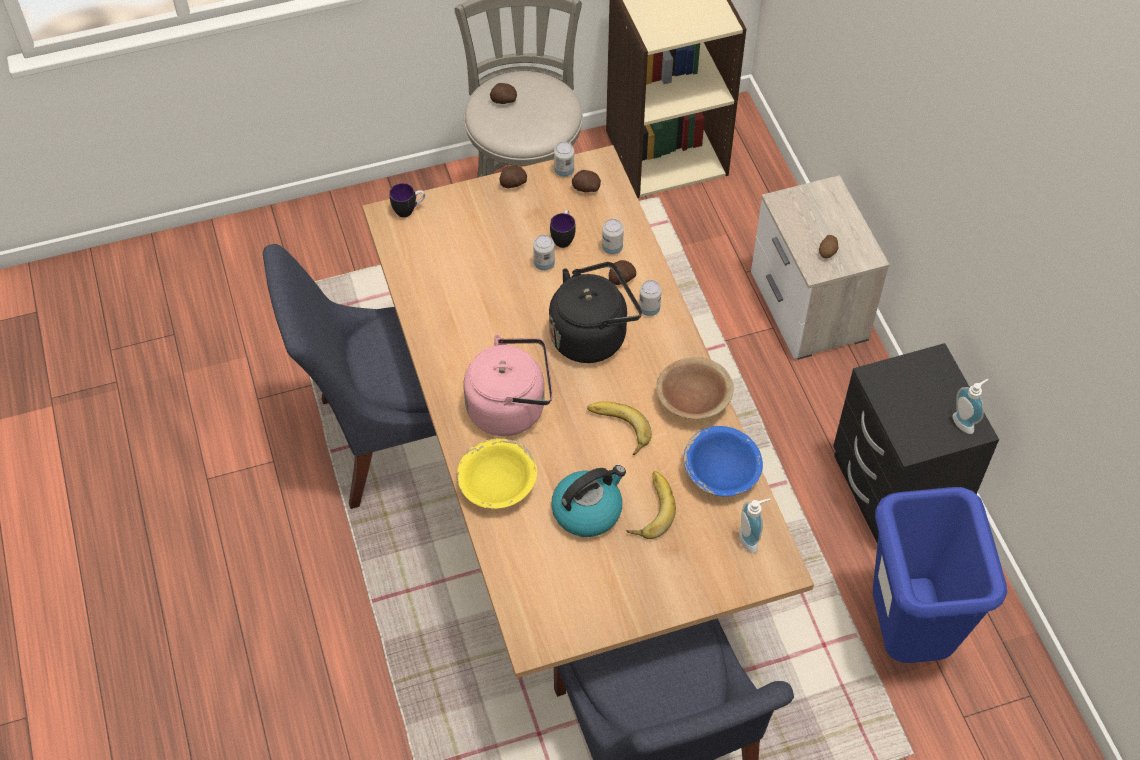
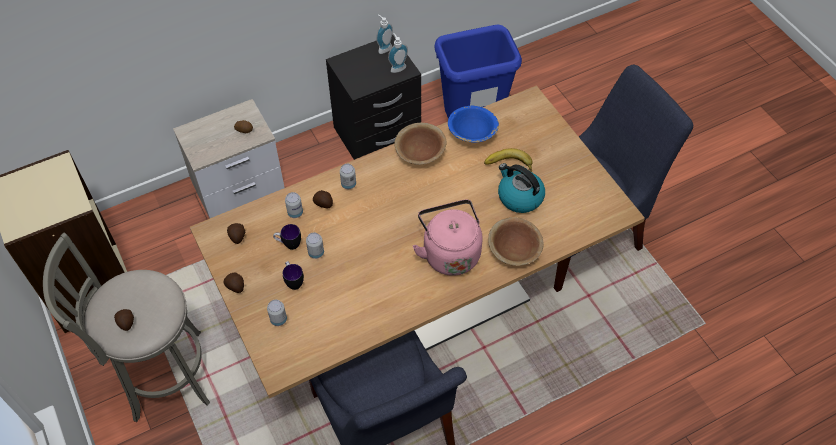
camera: 100 degrees left, 0 degrees up
mug [389,183,425,217] -> mug moved to [283,261,304,290]
yellow bowl [457,438,537,509] -> brown bowl [488,217,544,266]
black kettle [549,262,642,363] -> none
can [554,142,574,177] -> can moved to [267,300,287,326]
banana [587,401,652,455] -> none
soap dispenser [739,499,771,554] -> soap dispenser moved to [388,33,408,73]

